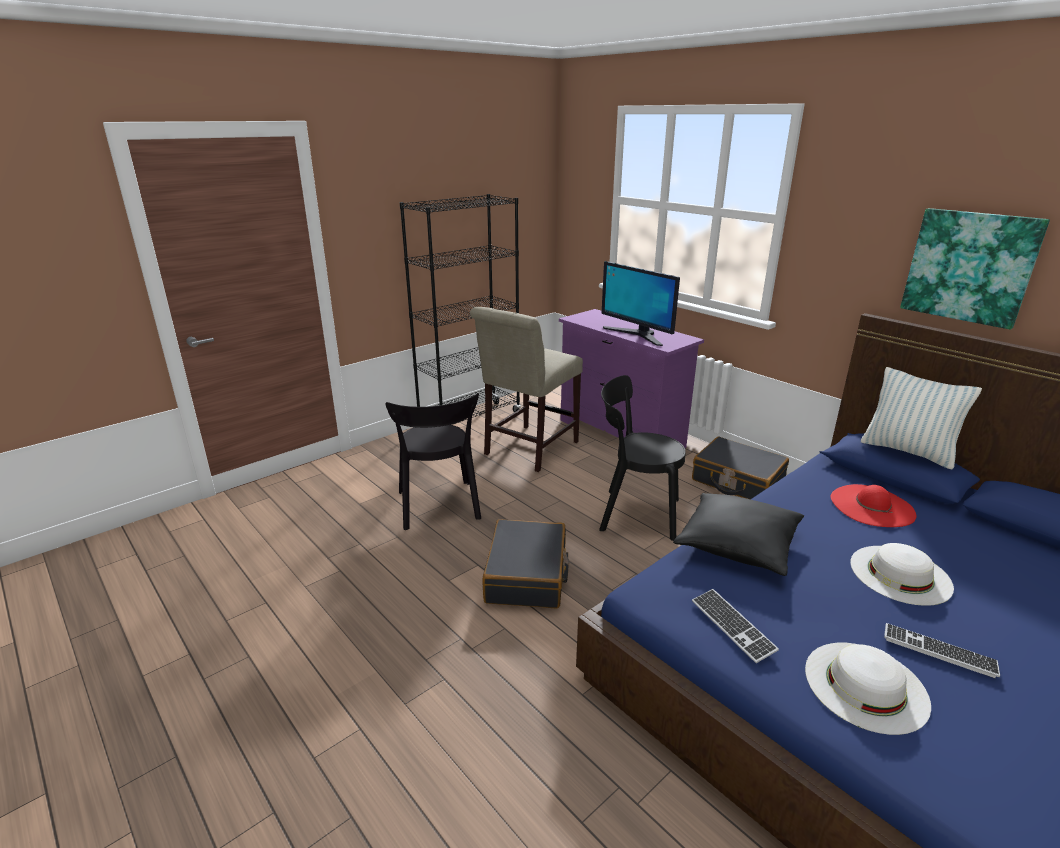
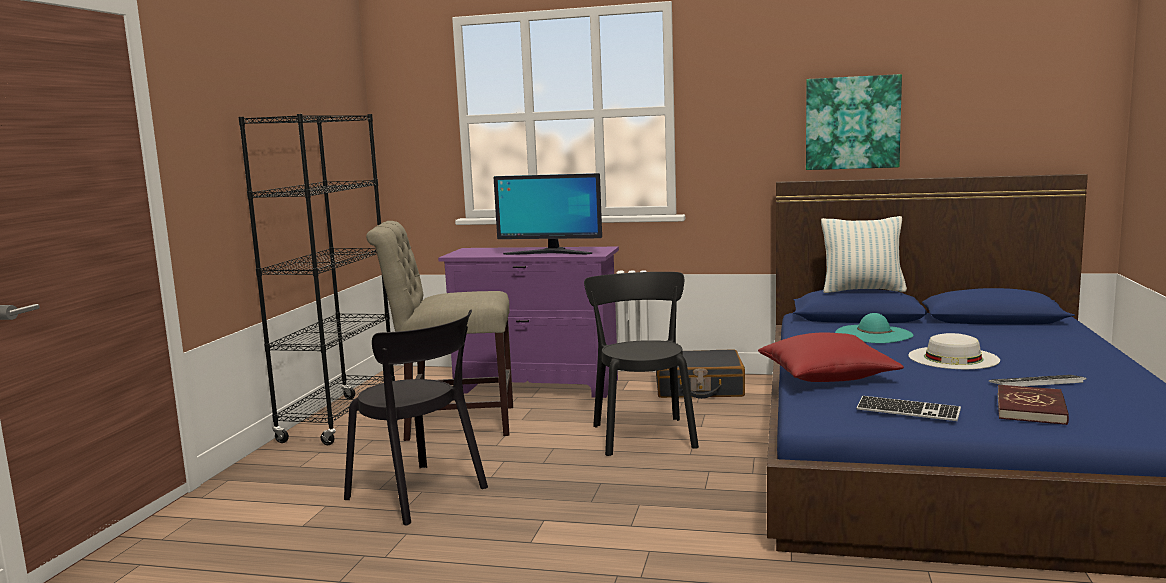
camera: 35 degrees left, 15 degrees down
beige chair [470,307,583,472] -> beige chair turned 90 degrees clockwise [366,221,513,441]
black suitcase [482,519,569,609] -> none
black chair [599,375,686,541] -> black chair turned 105 degrees clockwise [584,272,699,456]
black pillow [673,493,804,576] -> red pillow [758,332,904,382]
white hat [805,643,931,735] -> red book [998,385,1069,425]
red hat [830,484,916,527] -> turquoise hat [835,313,914,343]

